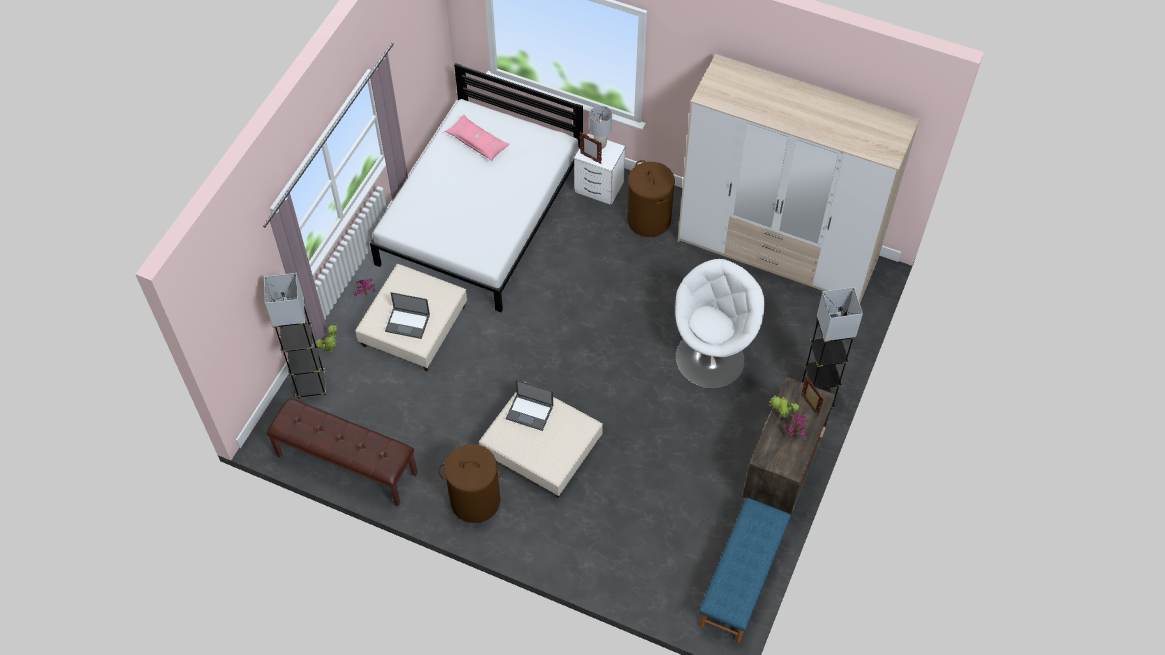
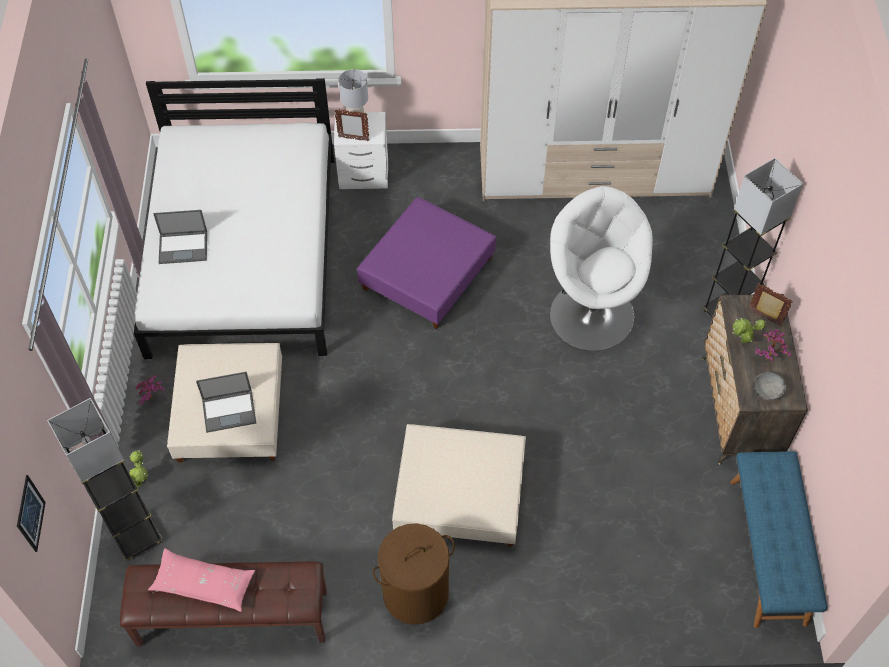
camera: 25 degrees left, 0 degrees up
pink pillow [445,115,510,161] -> pink pillow moved to [148,548,255,612]
laptop [506,380,553,431] -> laptop moved to [153,210,207,264]
brown laundry basket [627,160,675,237] -> none
white armchair [675,259,764,389] -> white armchair turned 60 degrees counterclockwise [550,186,653,351]
none -> picture [17,475,46,552]
none -> purple ottoman [357,197,496,329]
none -> grey bowl [754,372,786,401]

